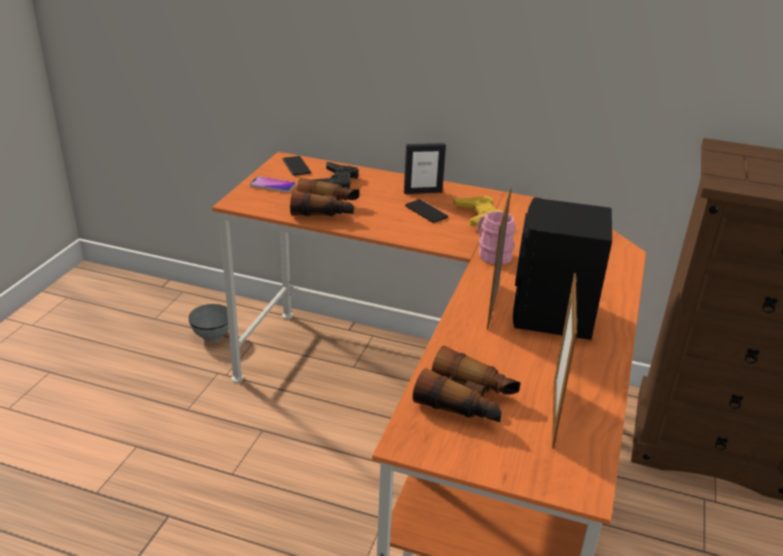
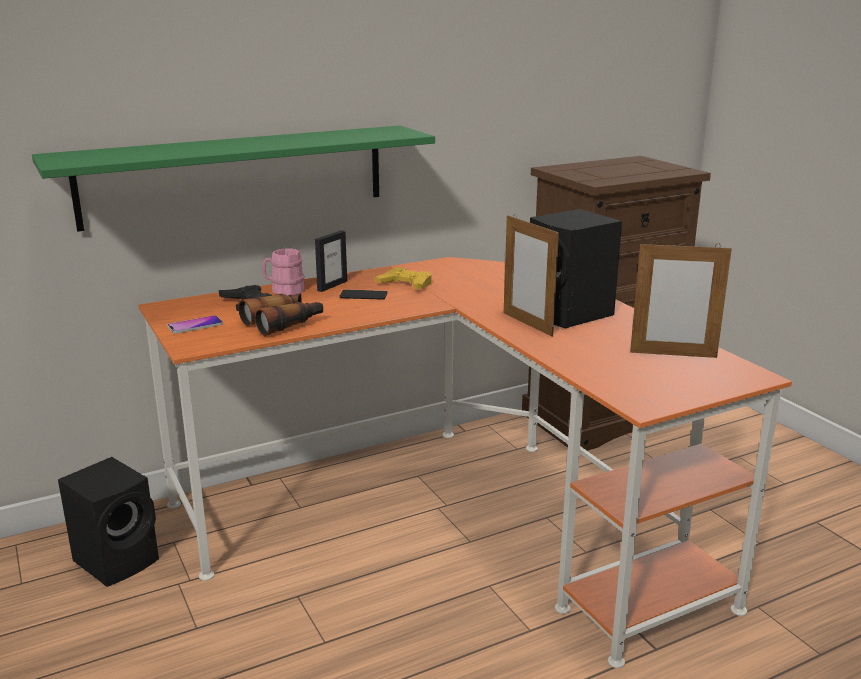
camera: 45 degrees left, 10 degrees down
grey bowl [189,304,229,342] -> black speaker [58,457,159,587]
phone [283,156,311,176] -> none
binoculars [413,346,521,422] -> none
pink mug [478,211,516,264] -> pink mug moved to [262,248,305,296]
picture frame [552,273,578,449] -> picture frame turned 45 degrees counterclockwise [630,241,732,358]
none -> green shelf [32,126,435,232]

